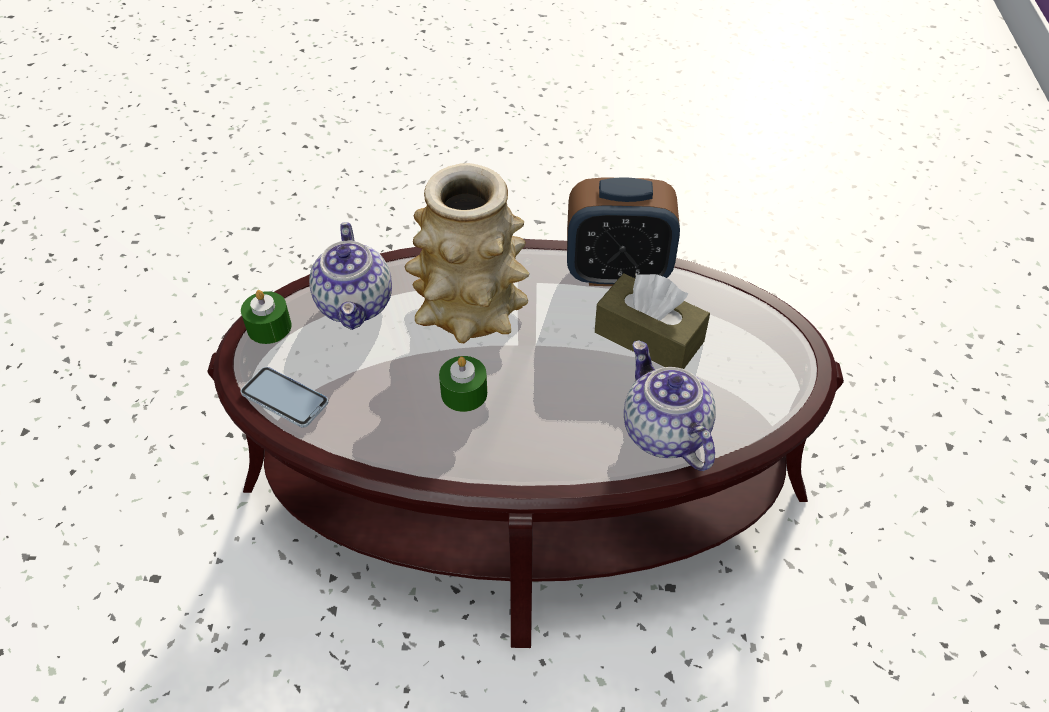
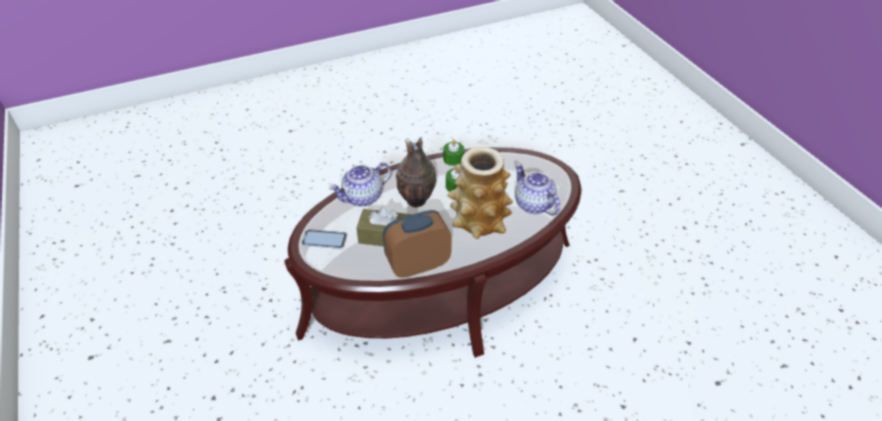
camera: 155 degrees right, 5 degrees down
green candle [241,290,291,344] -> green candle moved to [443,139,464,166]
phone [241,367,328,428] -> phone moved to [302,230,347,249]
teapot [624,340,716,471] -> teapot turned 105 degrees clockwise [329,162,391,207]
none -> vase [396,137,437,208]

